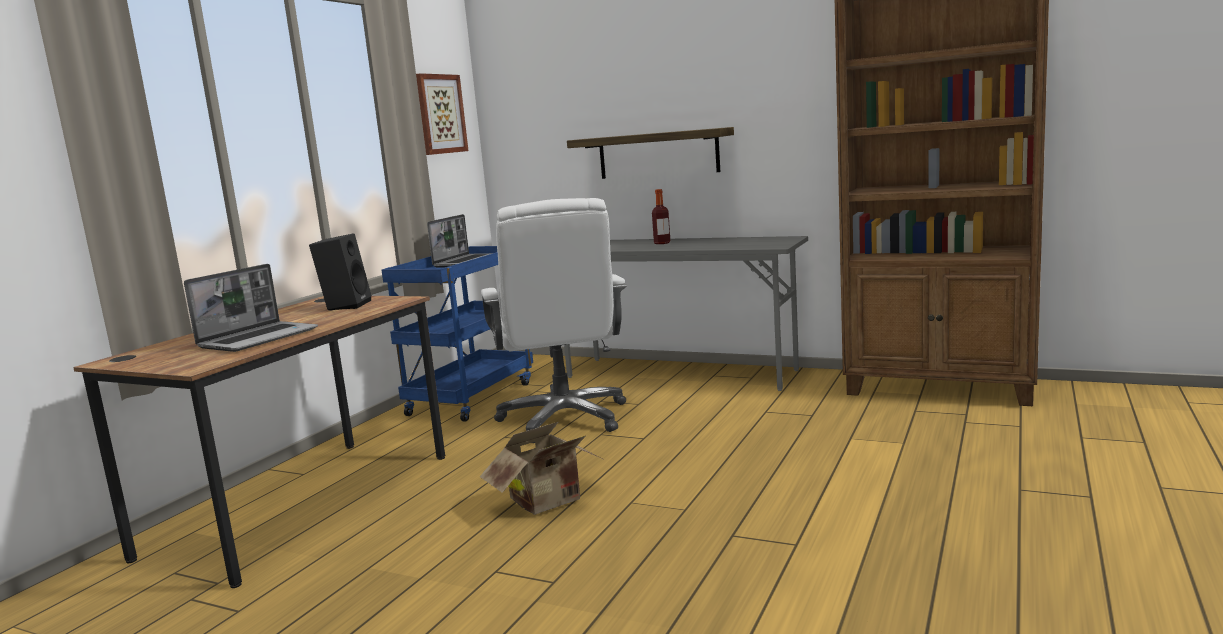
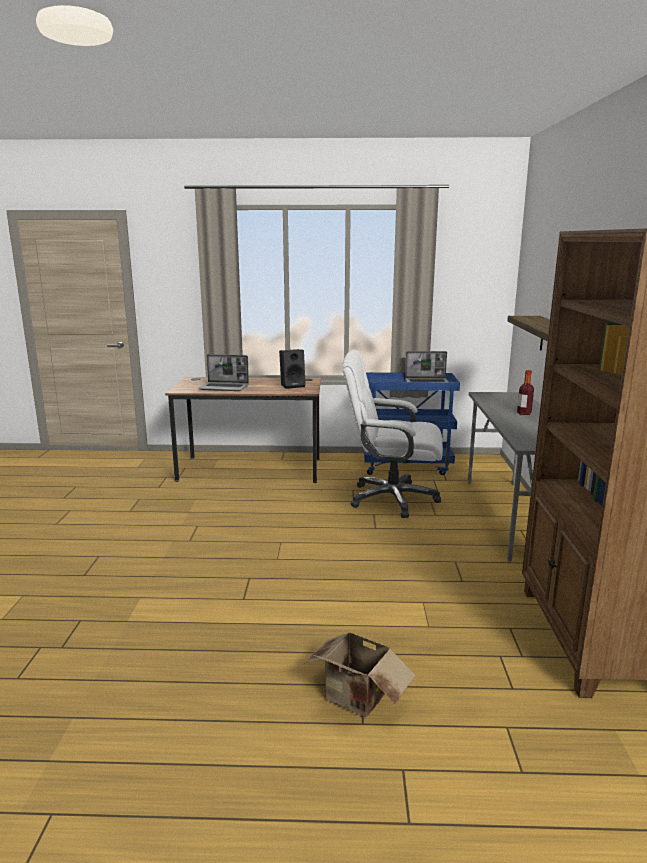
camera: 65 degrees right, 5 degrees up
picture [416,73,468,155] -> none
cardboard box [480,422,603,515] -> cardboard box moved to [303,630,416,718]
white office chair [481,198,627,443] -> white office chair turned 45 degrees clockwise [342,349,443,518]

